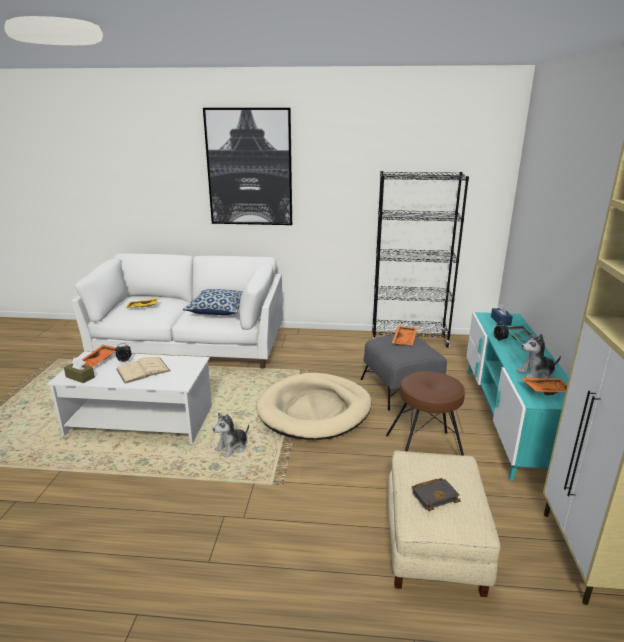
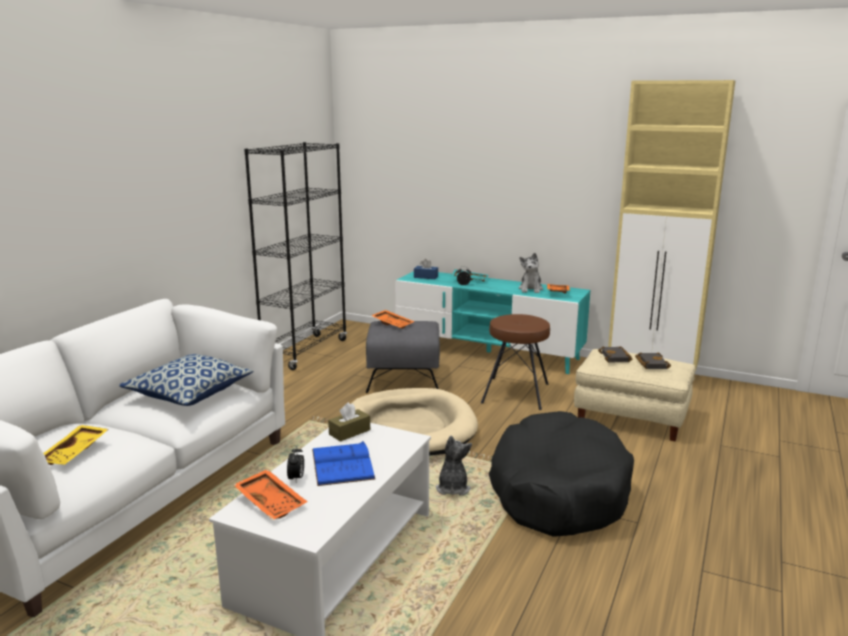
camera: 70 degrees left, 5 degrees down
brown tissue box [64,357,95,383] -> brown tissue box moved to [328,402,370,442]
beige book [116,357,170,384] -> blue book [312,441,376,486]
picture [203,108,292,225] -> none
plush toy [213,413,249,458] -> plush toy turned 150 degrees counterclockwise [436,436,472,495]
none -> black dog bed [489,411,634,537]
none -> black book [598,346,632,362]

